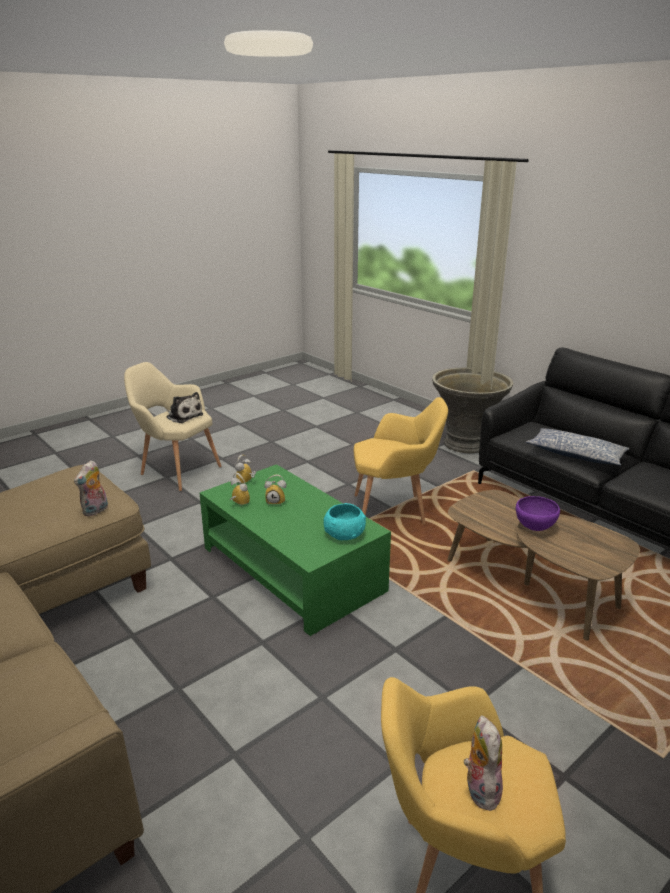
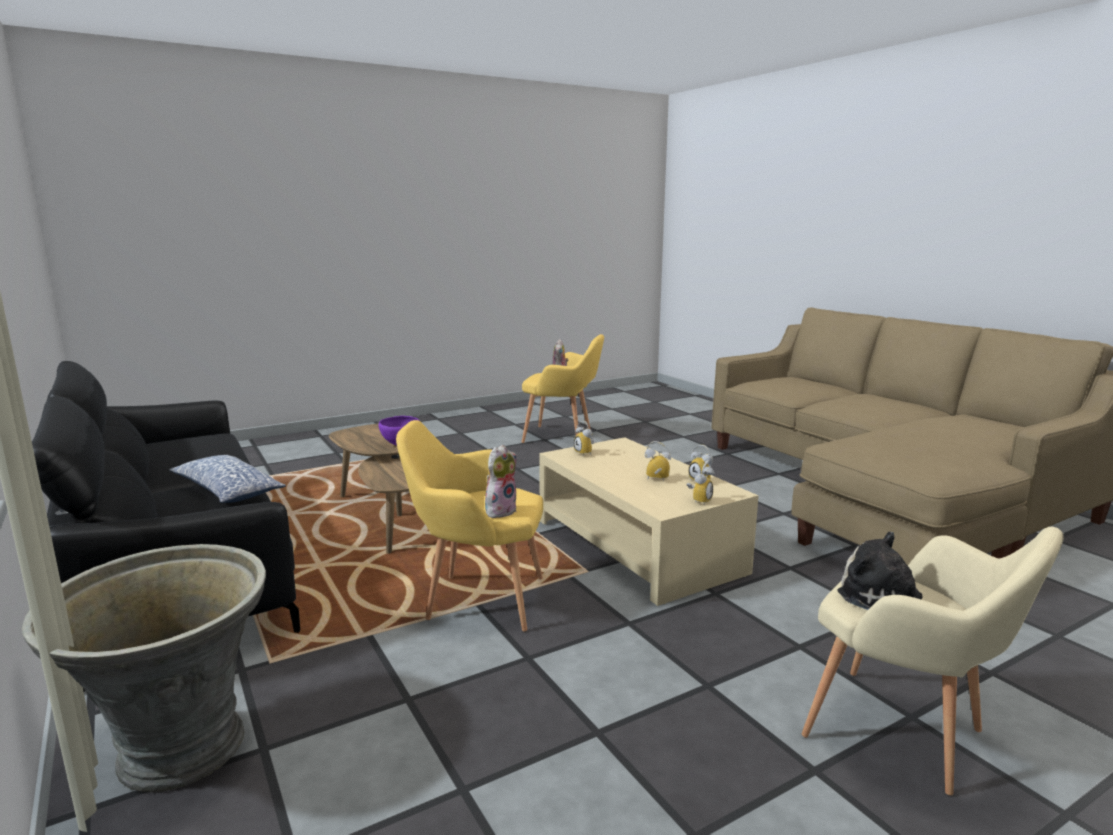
camera: 170 degrees left, 10 degrees down
plush toy [74,460,108,517] -> plush toy moved to [485,445,517,518]
green coffee table [199,464,391,636] -> beige coffee table [539,437,759,606]
turquoise bowl [323,503,366,540] -> alarm clock [574,421,595,455]

